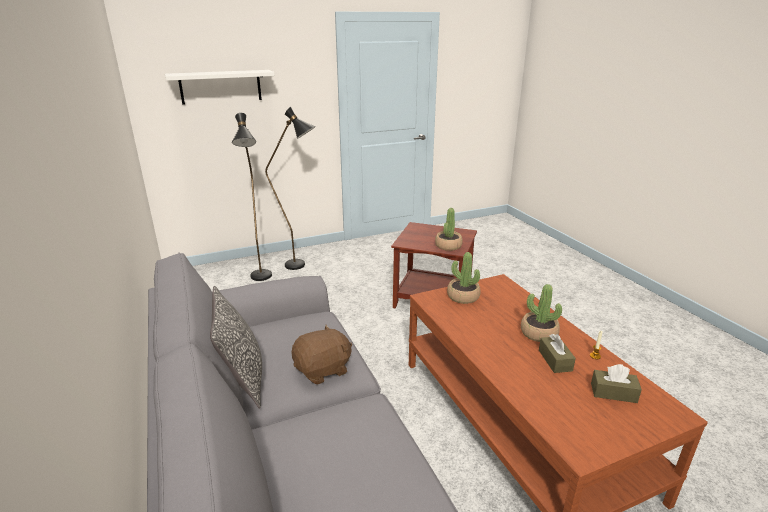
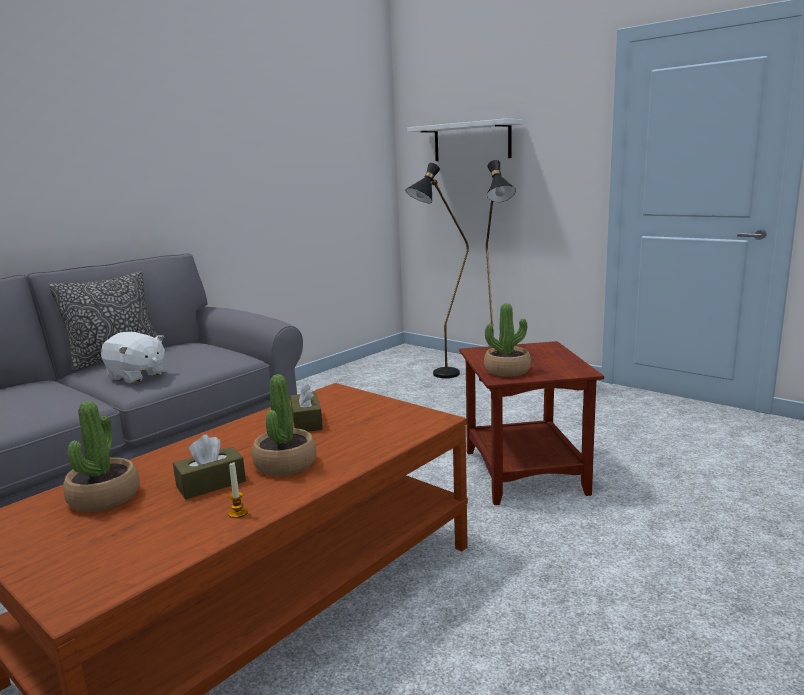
camera: 65 degrees right, 10 degrees down
brown plush toy [292,325,352,385] -> white plush toy [101,332,165,383]
potted plant [447,252,481,304] -> potted plant moved to [63,401,139,512]
brown tissue box [591,364,642,403] -> brown tissue box moved to [290,381,323,432]

